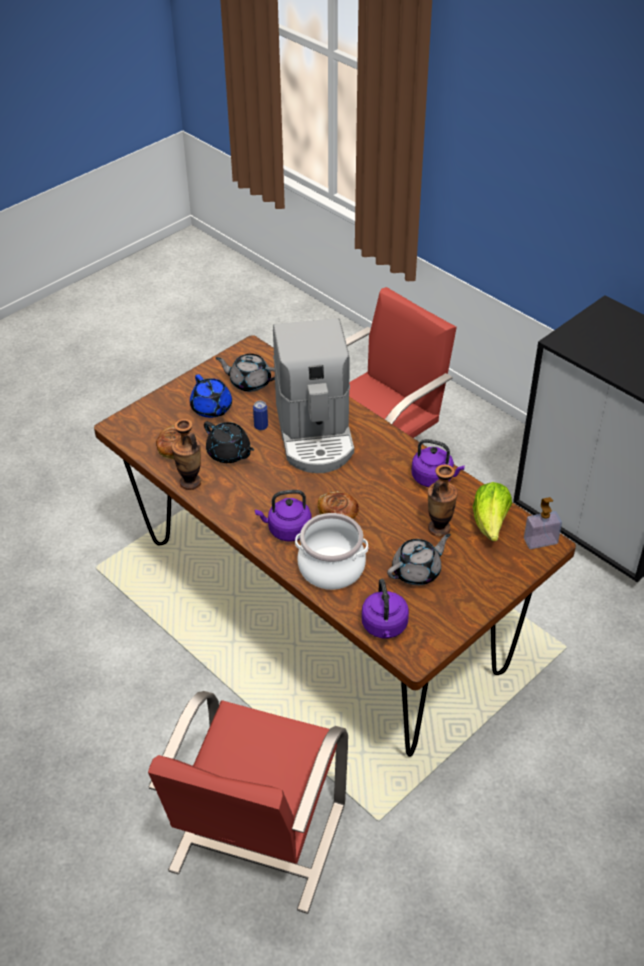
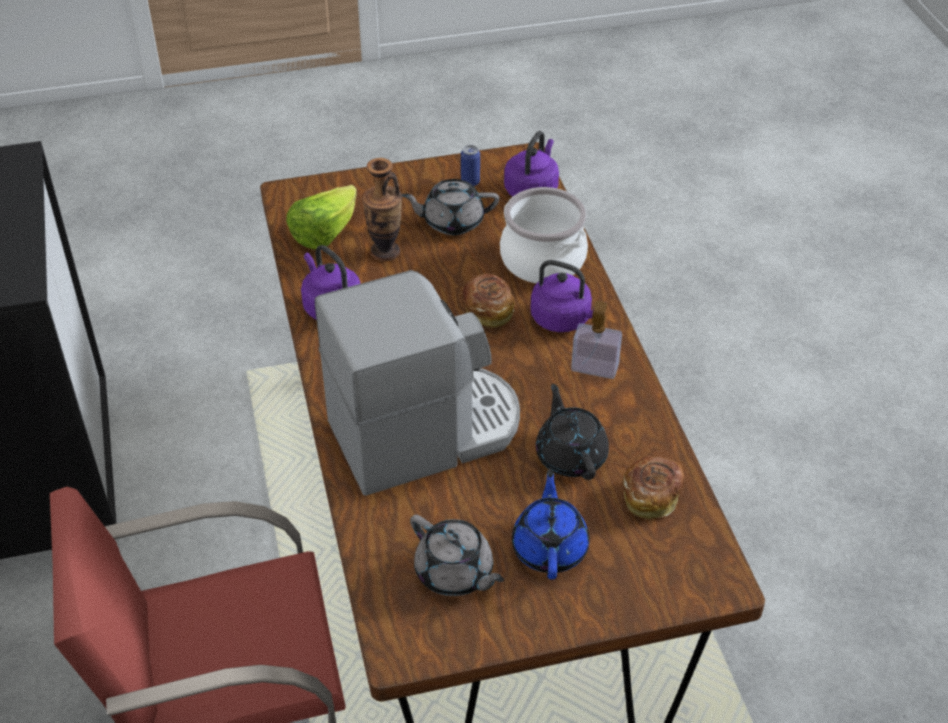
camera: 150 degrees left, 0 degrees up
red chair [148,691,348,914] -> none
vase [172,419,201,490] -> none
can [253,401,268,430] -> can moved to [461,145,480,186]
coffee machine [273,318,354,473] -> coffee machine turned 45 degrees clockwise [315,270,520,496]
soap dispenser [524,497,562,549] -> soap dispenser moved to [571,301,622,379]

